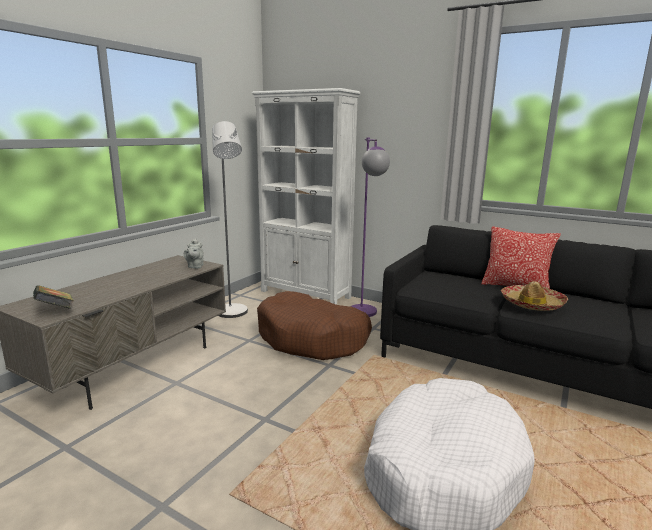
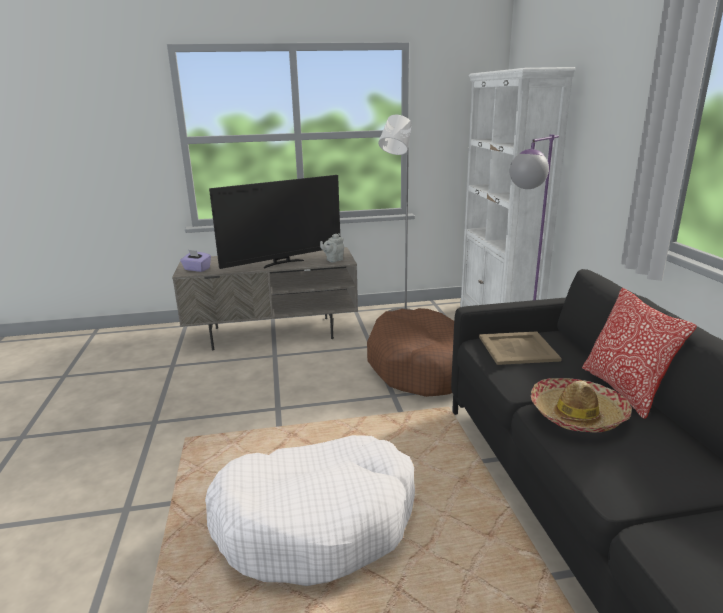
camera: 50 degrees right, 5 degrees up
book [33,285,74,309] -> purple tissue box [180,250,211,272]
none -> television [209,175,340,269]
none -> beige tray [479,332,562,365]

